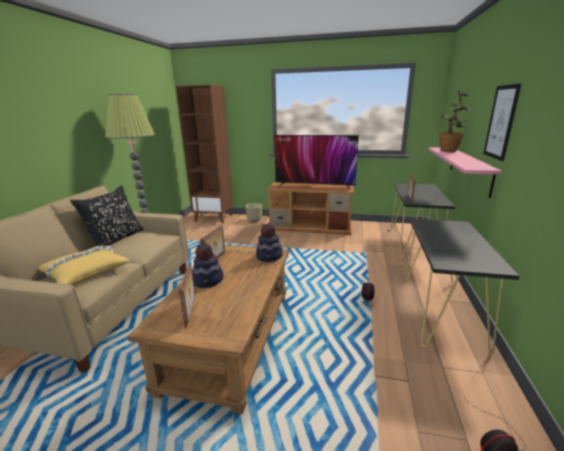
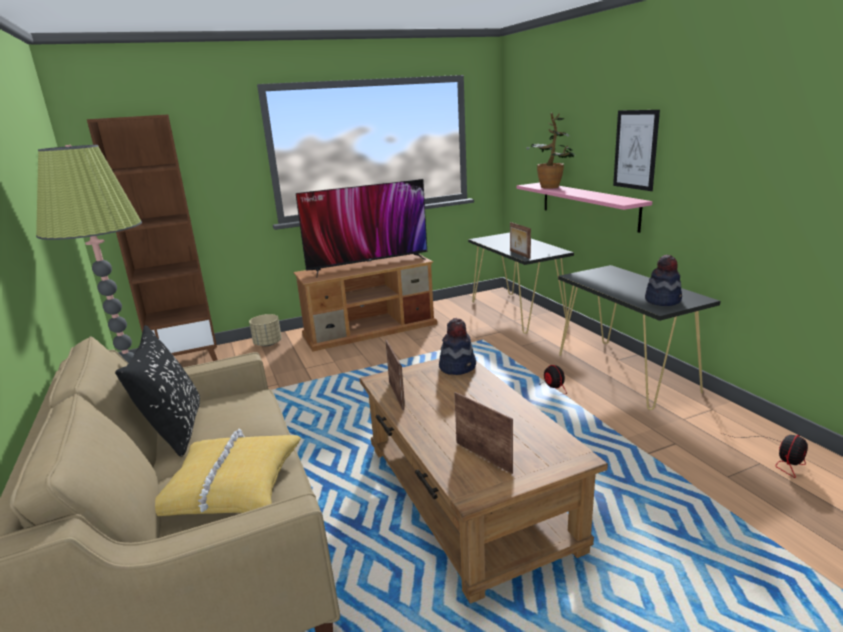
camera: 35 degrees left, 0 degrees up
hat [193,243,224,288] -> hat moved to [645,255,682,306]

